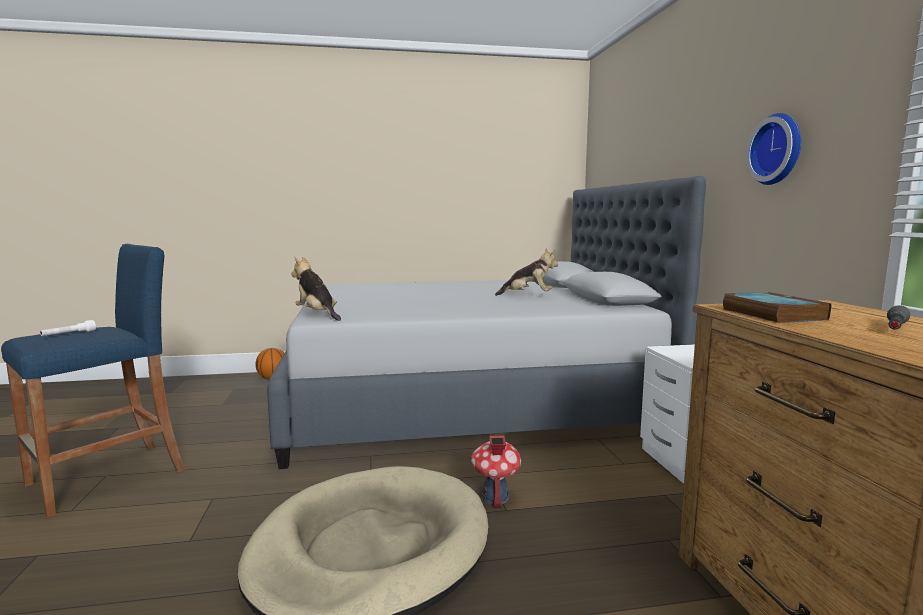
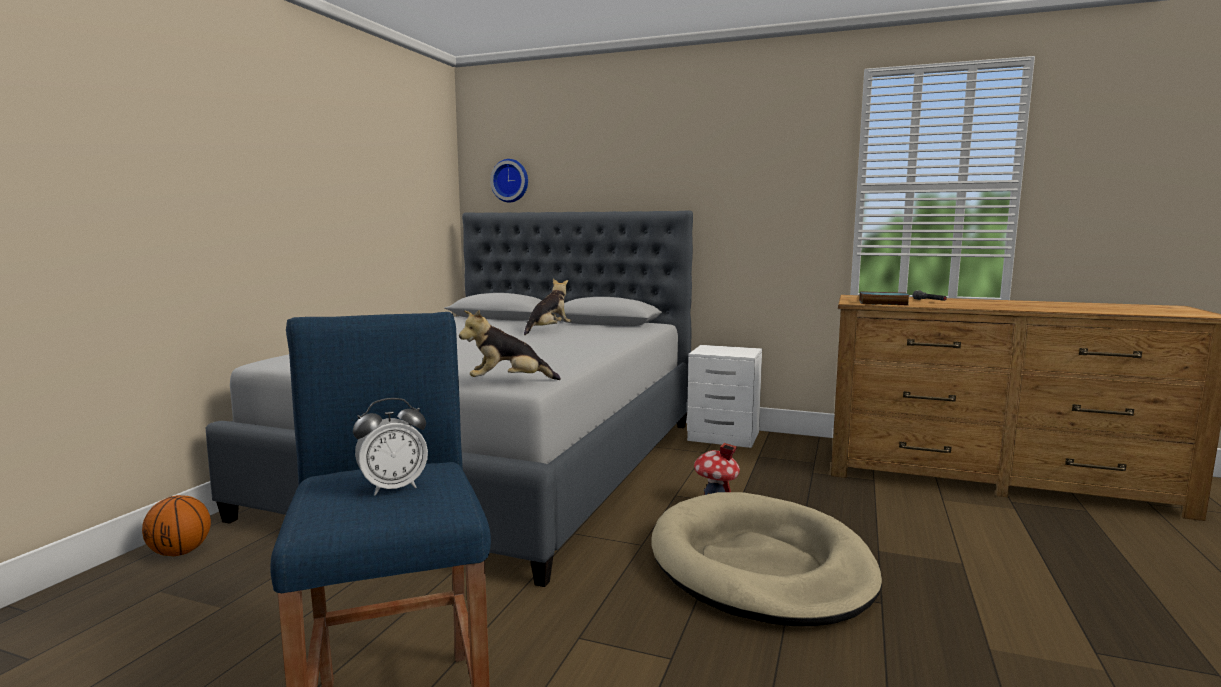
camera: 60 degrees left, 0 degrees up
white flashlight [40,320,96,336] -> alarm clock [353,398,428,496]
wall clock [746,113,801,185] -> wall clock moved to [490,159,528,203]

